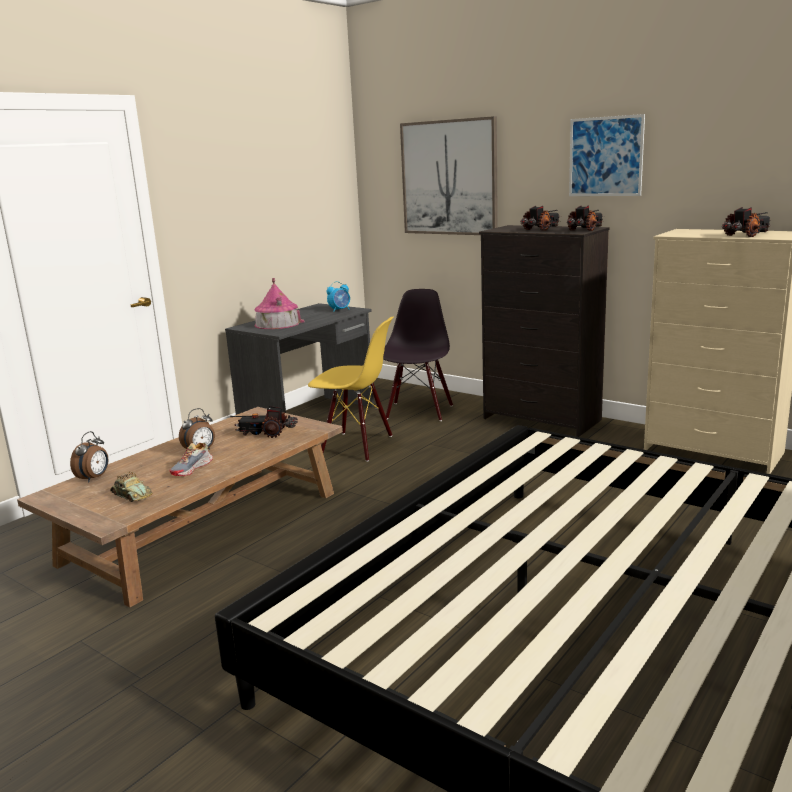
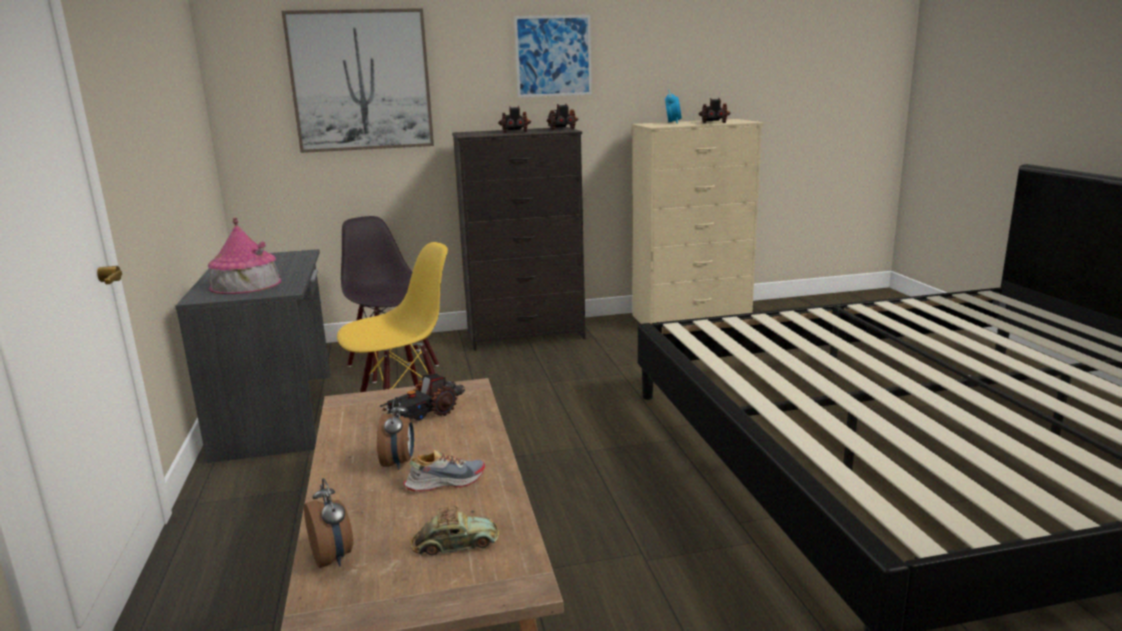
camera: 50 degrees left, 0 degrees up
shoe [170,442,213,476] -> shoe turned 90 degrees counterclockwise [403,450,485,492]
alarm clock [326,281,350,312] -> alarm clock moved to [665,89,682,124]

